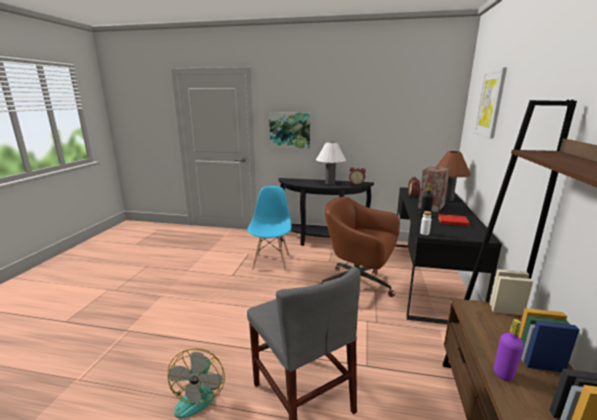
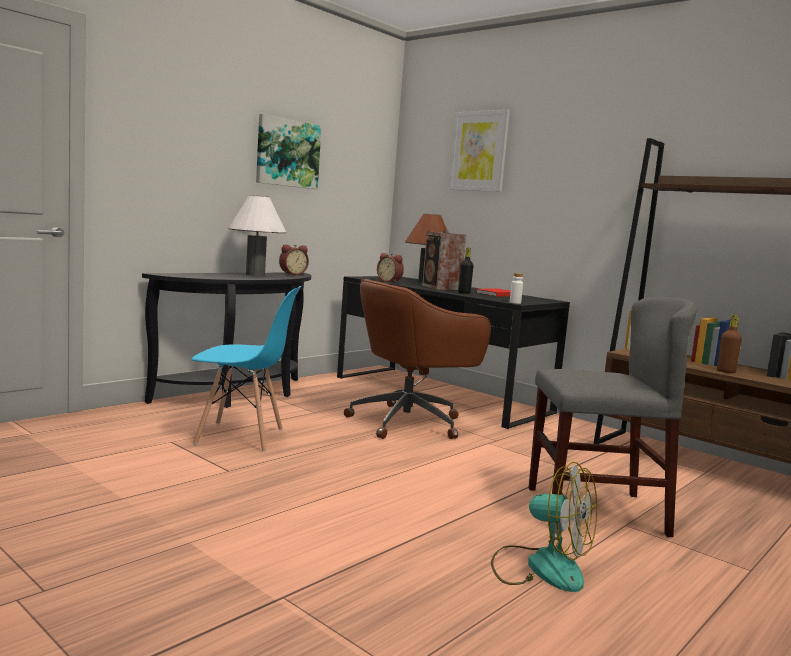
camera: 60 degrees left, 10 degrees down
blue chair [248,186,291,271] -> blue chair turned 150 degrees clockwise [191,286,301,452]
picture [269,112,310,149] -> picture moved to [256,114,321,189]
purple bottle [494,319,524,381] -> brown bottle [717,315,742,373]

